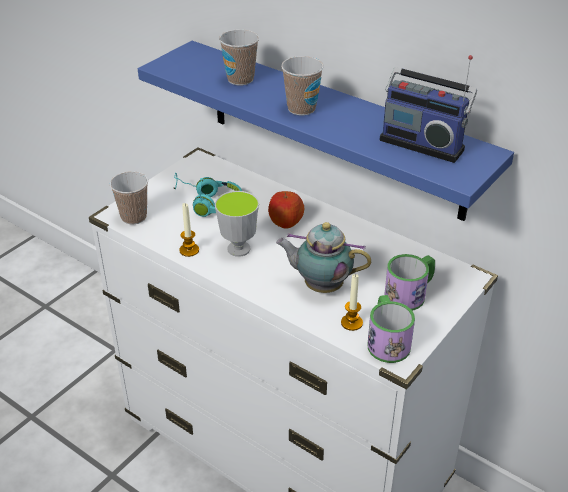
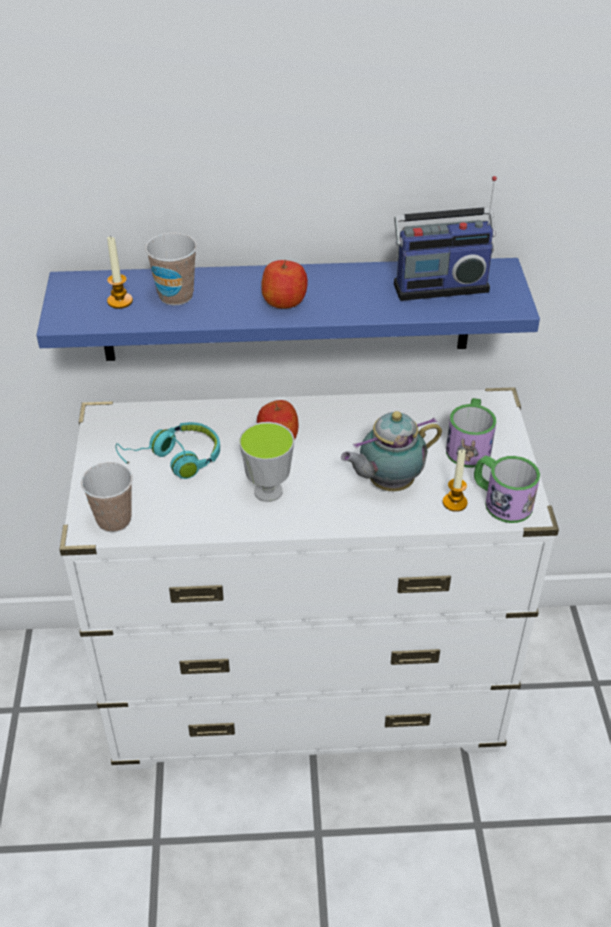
camera: 40 degrees left, 5 degrees up
candle [179,203,199,257] -> candle moved to [107,236,133,309]
cup [281,56,324,116] -> apple [261,260,308,309]

